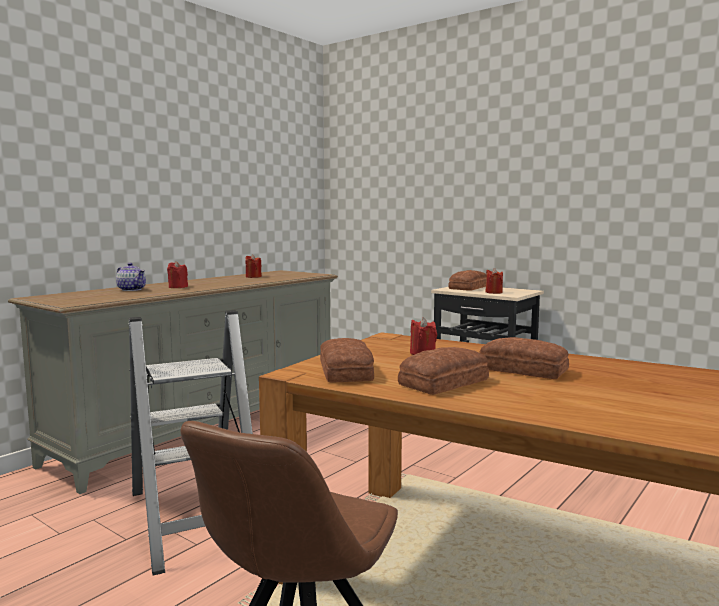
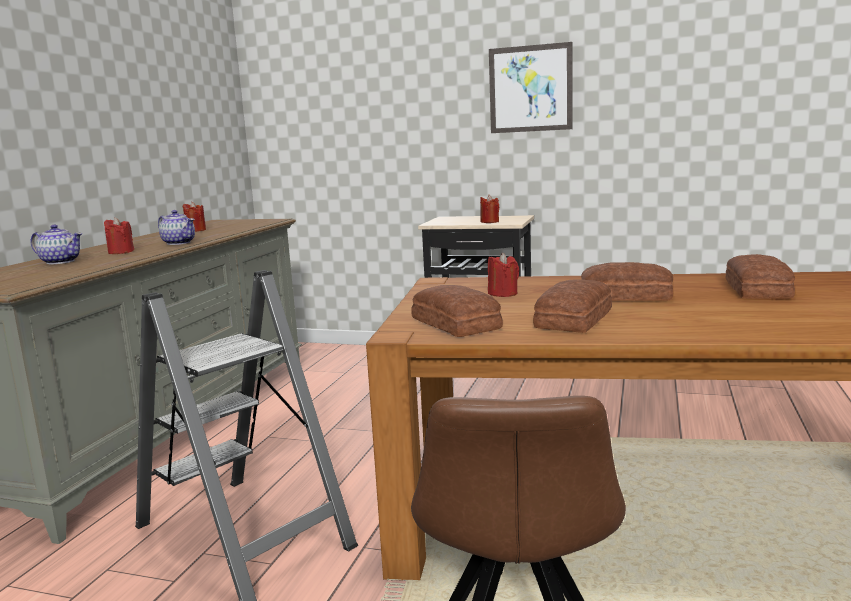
camera: 20 degrees left, 5 degrees up
bread [448,270,487,291] -> bread moved to [726,254,795,299]
none -> teapot [158,210,195,245]
none -> picture [489,42,573,133]

